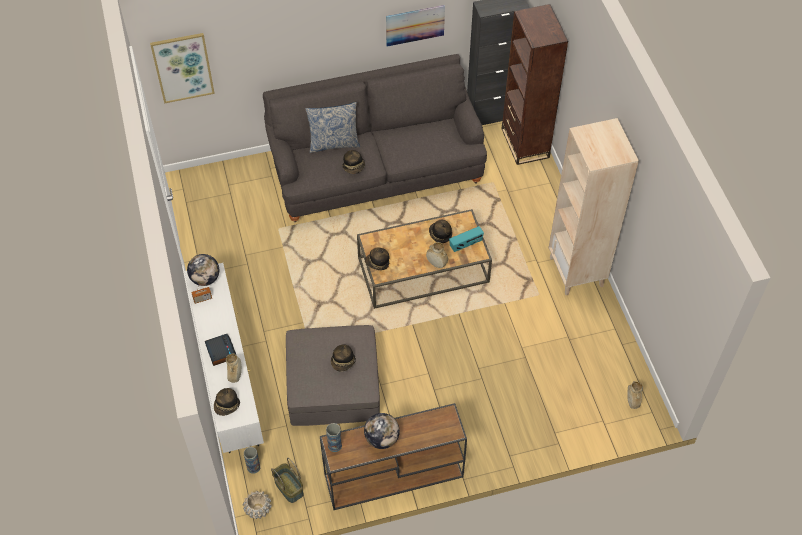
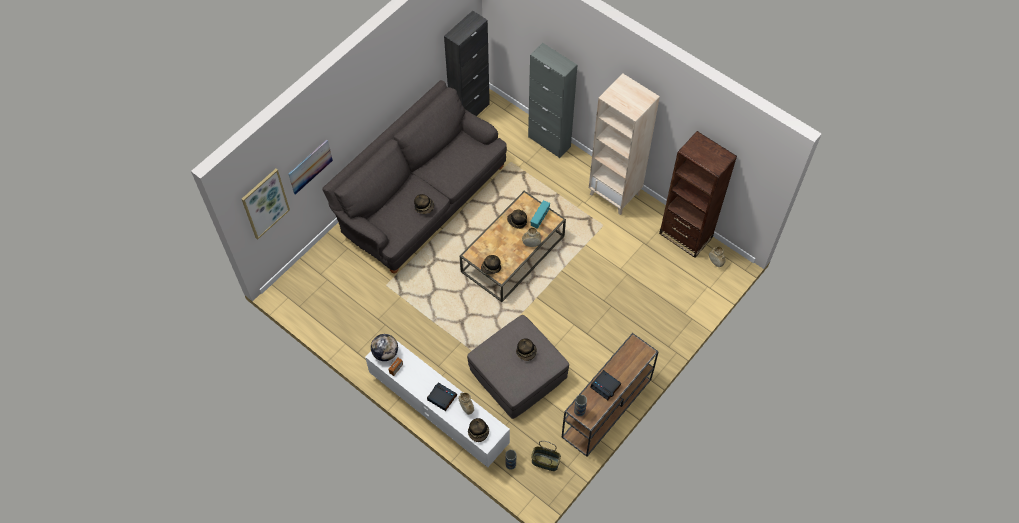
camera: 35 degrees left, 5 degrees up
beige planter [243,491,272,519] -> none
pillow [305,102,360,153] -> none
globe [364,413,400,449] -> alarm clock [590,370,621,400]
picture [386,5,445,47] -> picture moved to [288,140,333,195]
brown bookcase [501,4,568,165] -> brown bookcase moved to [659,131,737,258]
none -> grey cabinet [528,43,577,158]

